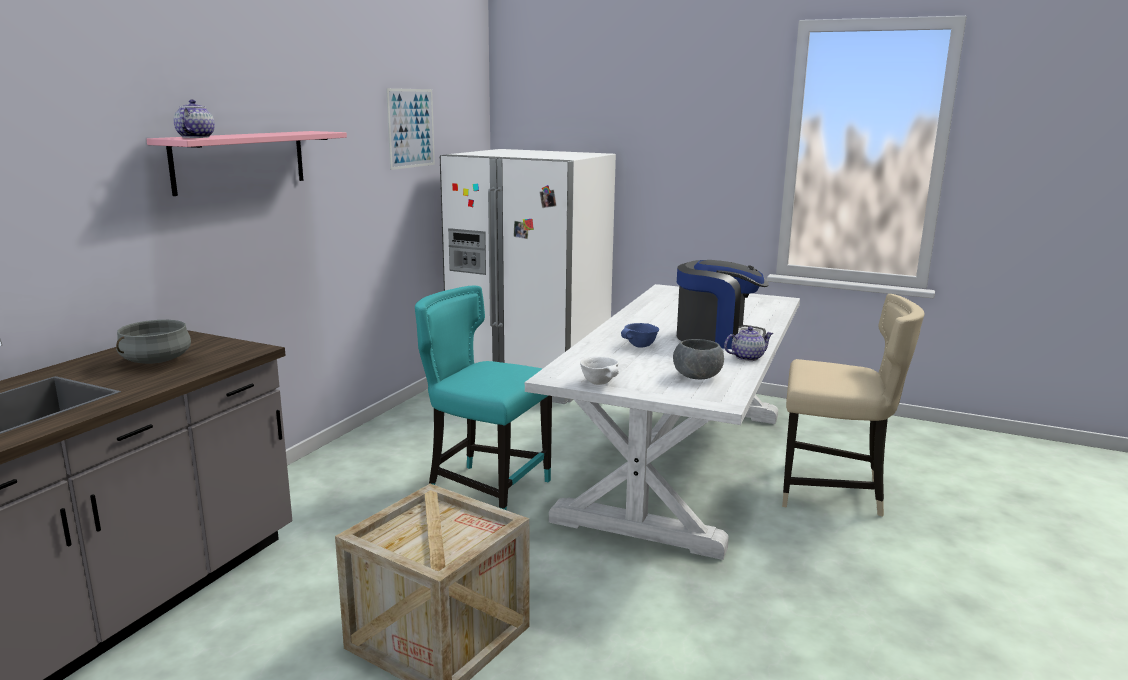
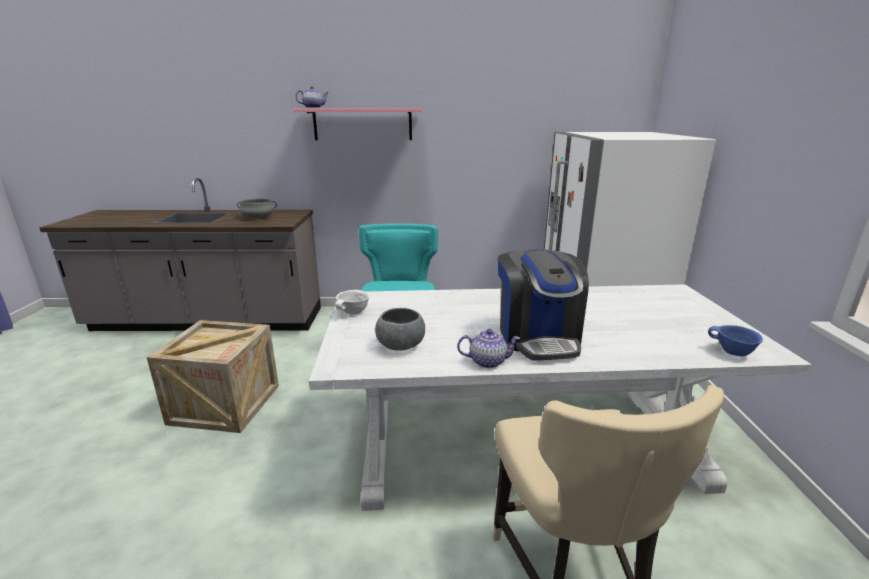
camera: 65 degrees right, 5 degrees up
picture [386,88,435,170] -> none
blue bowl [621,323,659,347] -> blue bowl moved to [708,325,763,356]
teapot [724,327,773,361] -> teapot turned 45 degrees counterclockwise [457,329,520,368]

